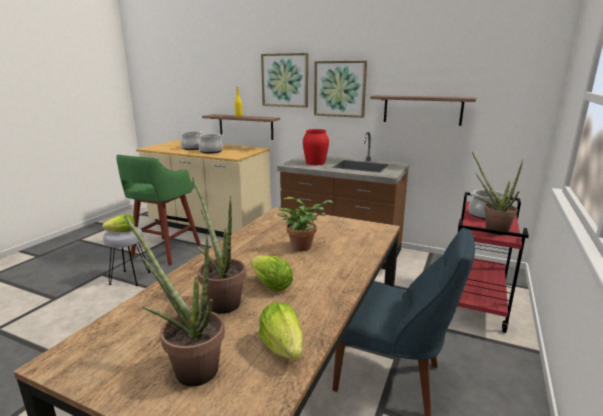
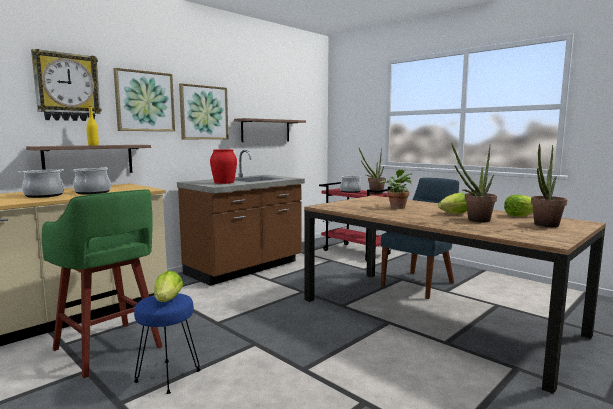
camera: 70 degrees left, 10 degrees down
grey stool [103,227,150,286] -> blue stool [134,293,200,394]
none -> wall clock [31,49,102,121]

